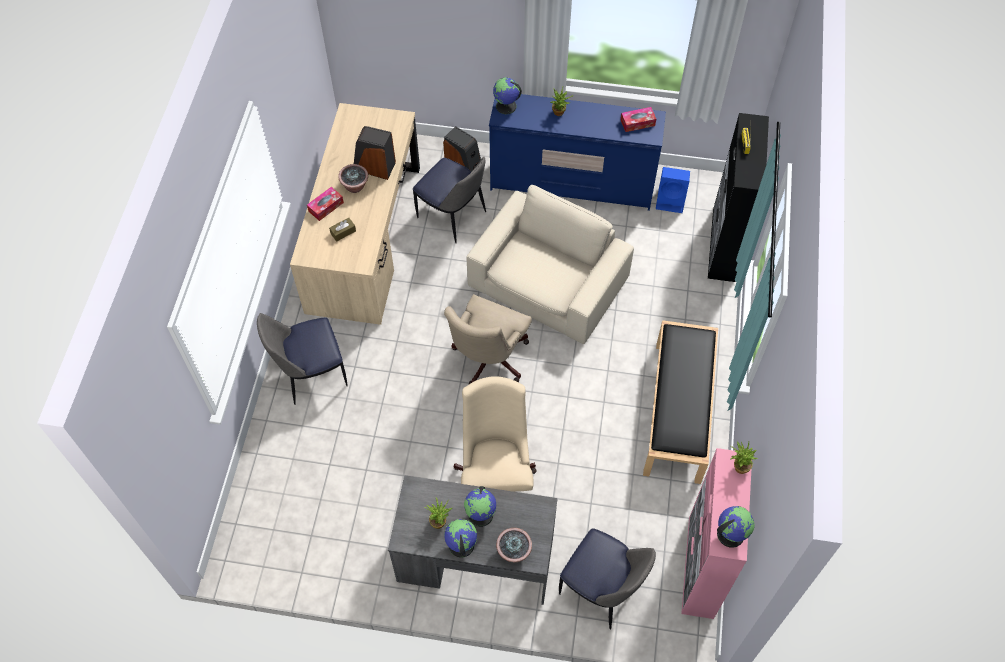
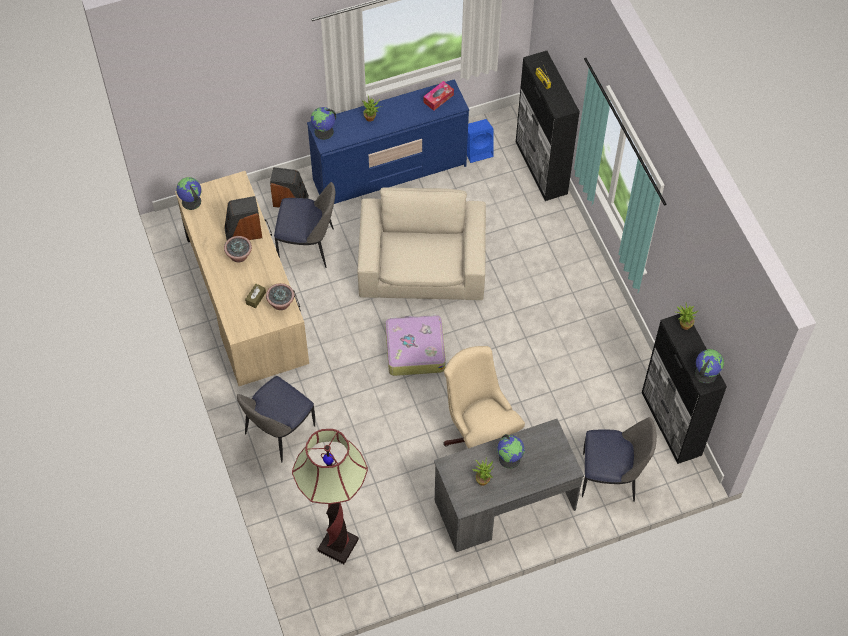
camera: 30 degrees left, 0 degrees up
tissue box [307,187,344,221] -> none
beige office chair [444,294,532,384] -> suitcase [385,314,446,376]
globe [444,519,477,558] -> globe moved to [176,177,202,210]
potted plant [496,528,532,562] -> potted plant moved to [266,283,294,310]
black bench [643,320,718,484] -> none
pink cabinet [681,448,752,619] -> black cabinet [642,314,727,464]
none -> floor lamp [292,429,368,564]

